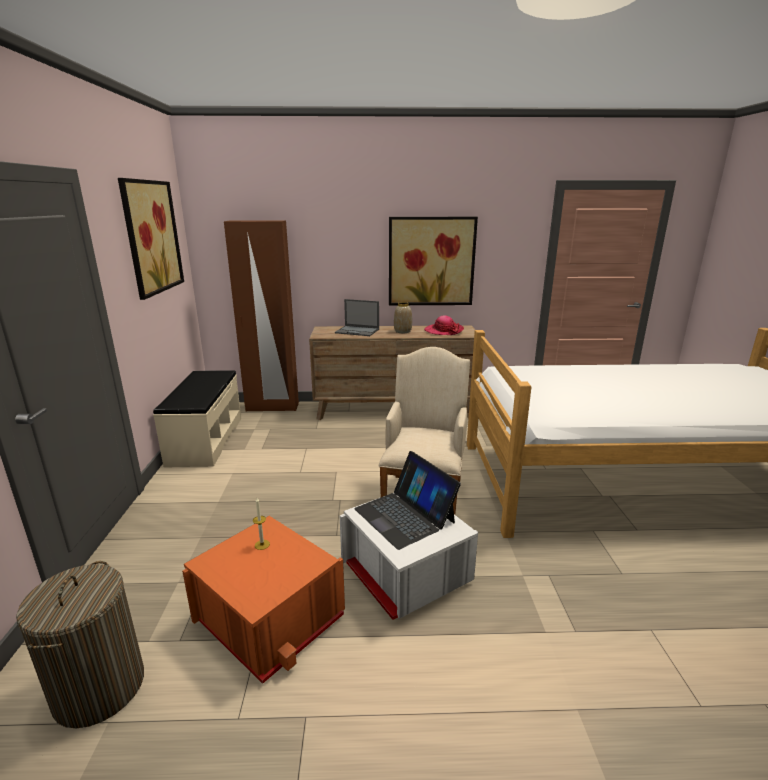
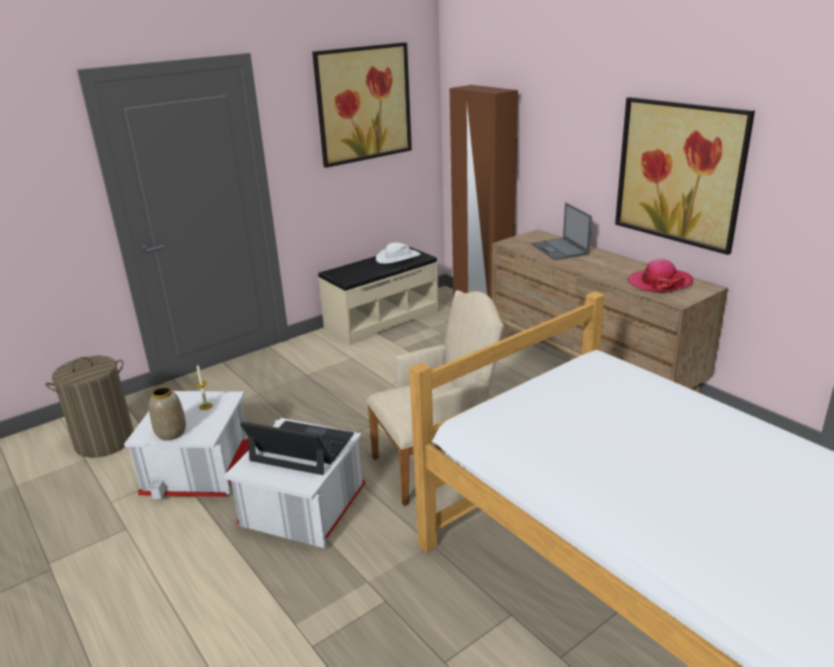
camera: 55 degrees right, 5 degrees up
orange storage box [182,516,345,684] -> white storage box [124,391,249,499]
laptop [354,451,461,550] -> laptop turned 90 degrees clockwise [240,421,354,475]
vase [394,302,412,333] -> vase moved to [149,386,186,441]
none -> white hat [376,243,420,264]

